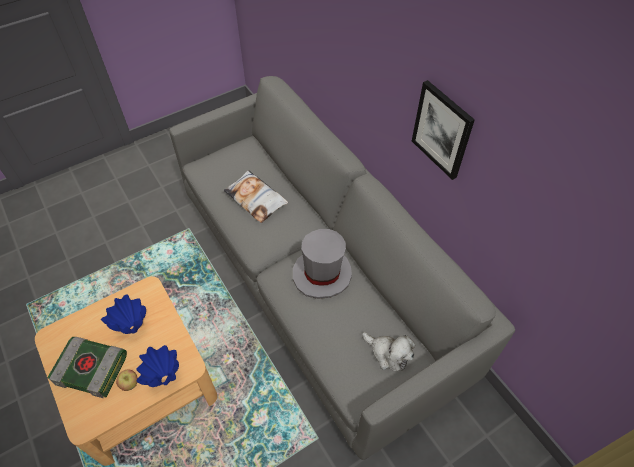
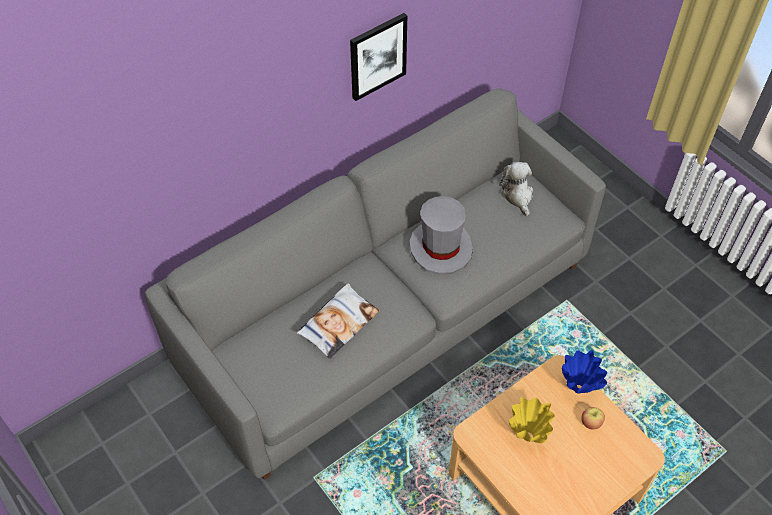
camera: 95 degrees left, 0 degrees up
book [47,337,127,398] -> none
blue vase [101,294,146,334] -> yellow vase [509,397,555,443]
plush toy [362,332,415,371] -> plush toy turned 45 degrees counterclockwise [499,162,533,217]

